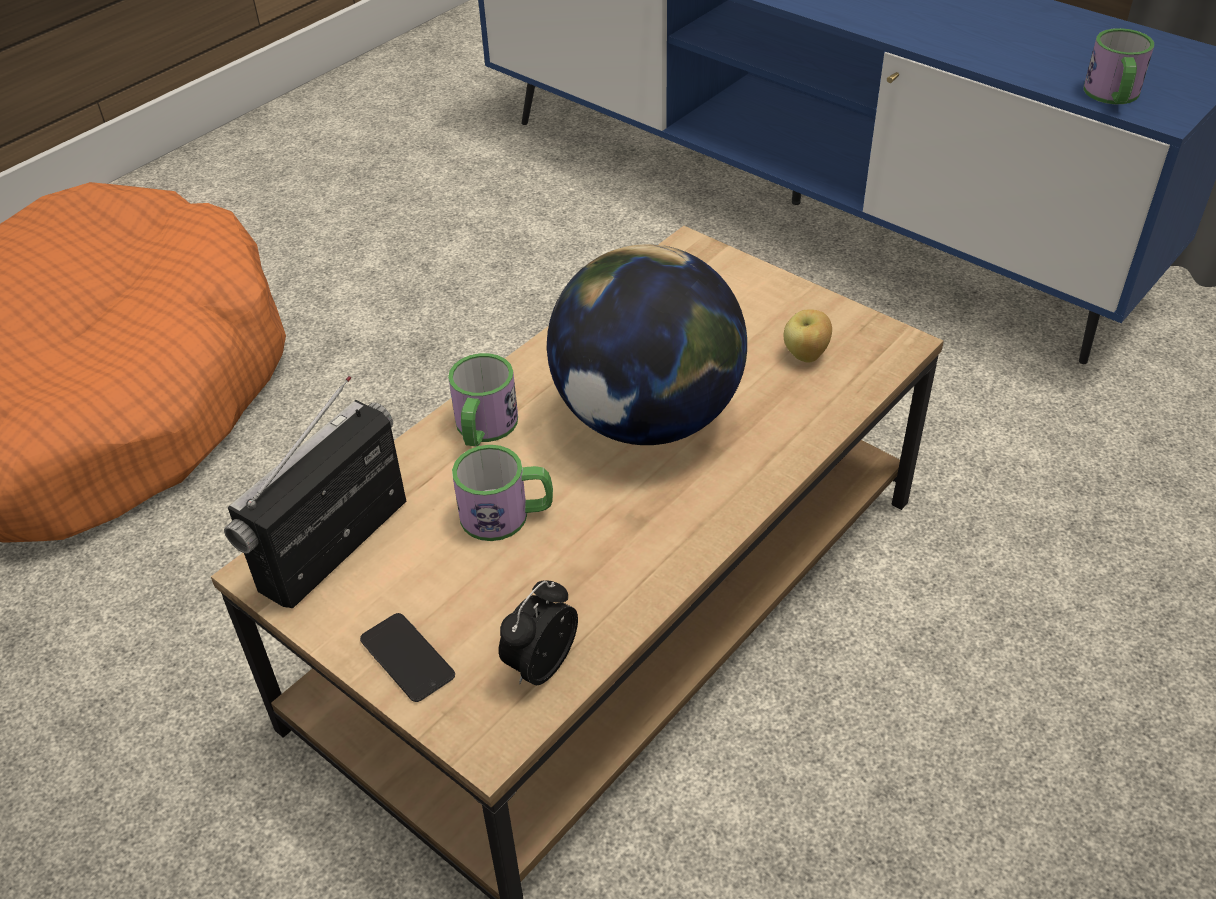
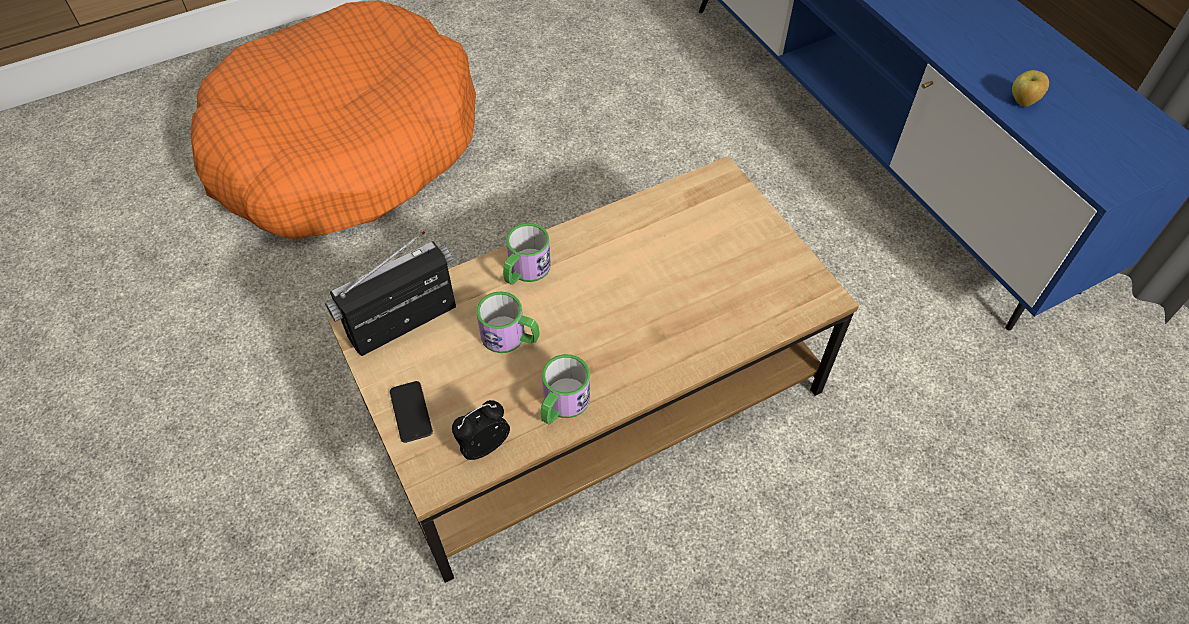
camera: 20 degrees right, 10 degrees up
globe [547,244,747,445] -> none
apple [784,309,832,362] -> apple moved to [1012,70,1049,107]
mug [1083,28,1154,104] -> mug moved to [541,354,590,424]

